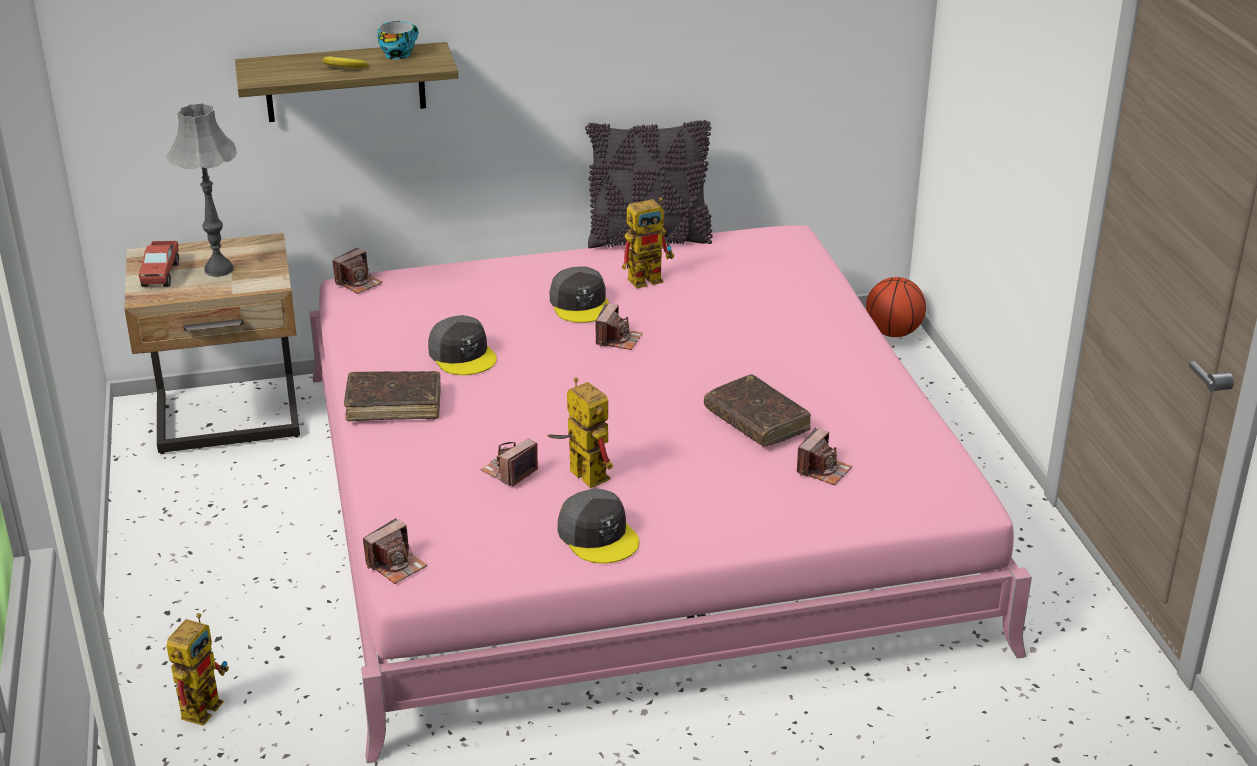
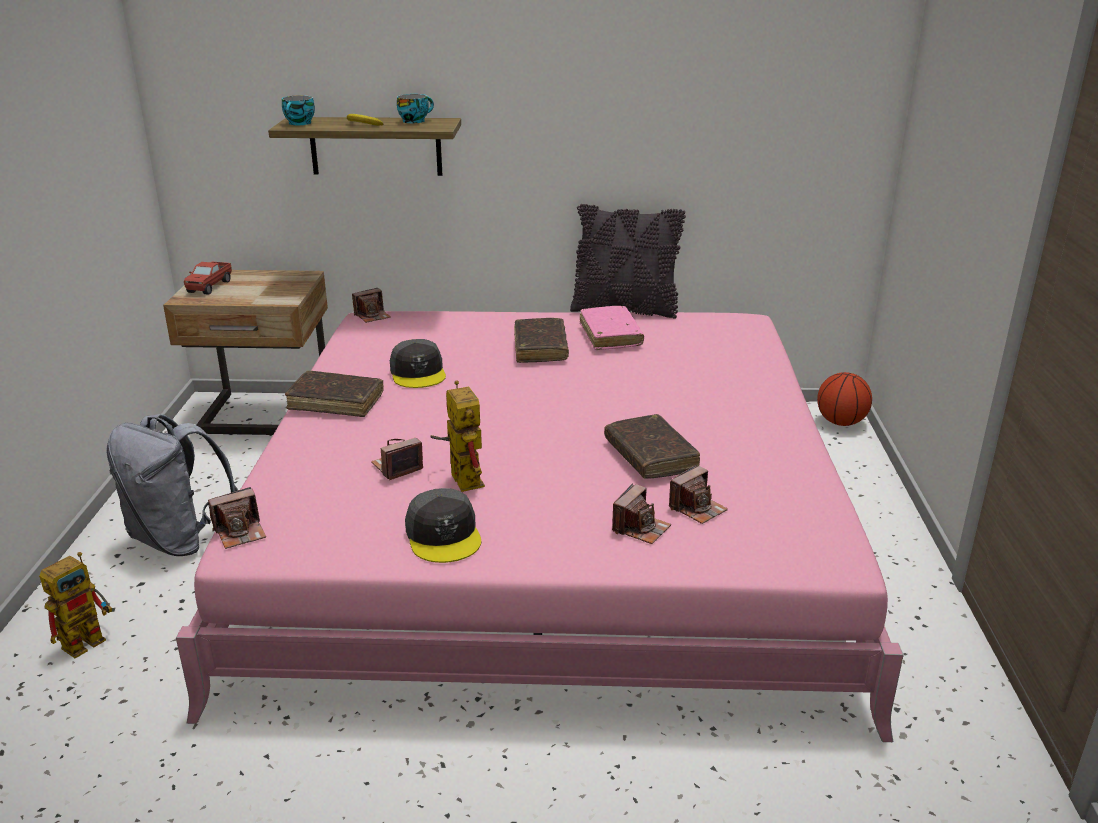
camera: 15 degrees right, 5 degrees down
grey table lamp [166,103,237,277] -> none
grey cap [550,266,609,323] -> brown book [514,318,569,363]
camera [595,303,642,350] -> camera moved to [612,483,671,544]
toy robot [622,197,674,288] -> pink book [580,306,644,350]
none -> grey backpack [106,414,238,556]
none -> cup [282,95,315,125]

